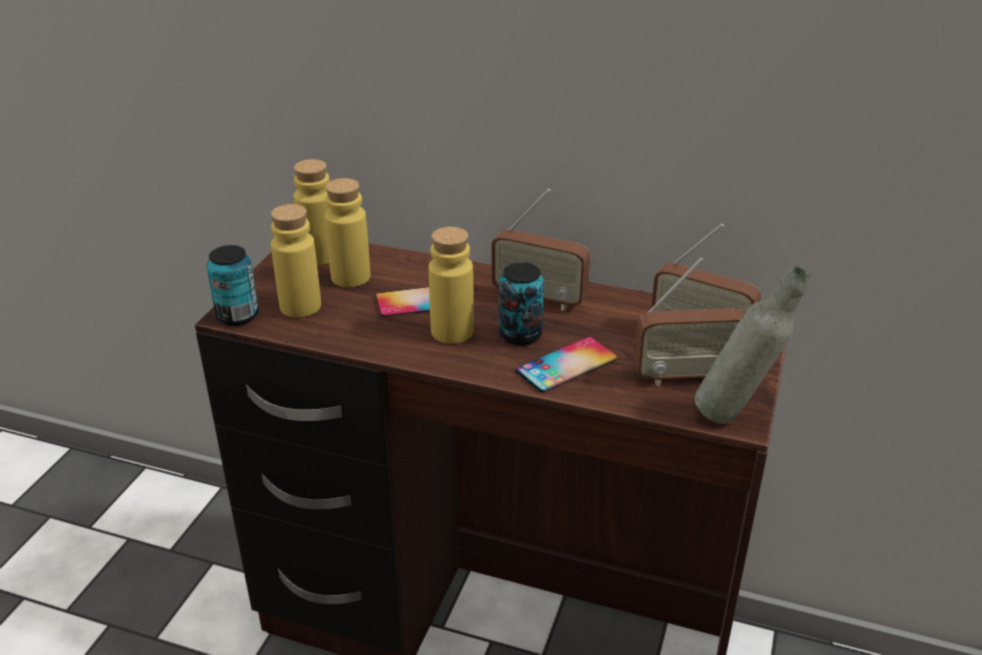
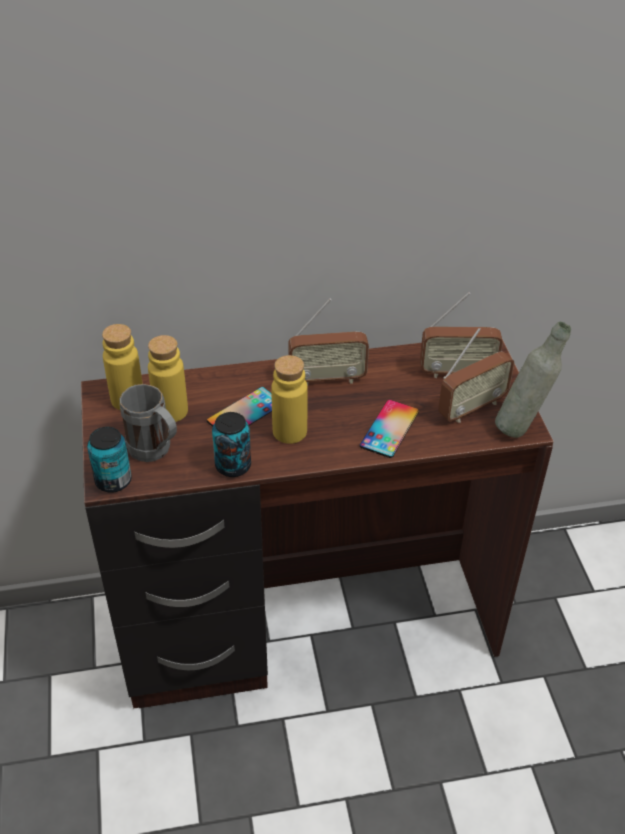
camera: 30 degrees left, 10 degrees up
yellow bottle [271,204,321,318] -> grey mug [120,384,177,462]
can [499,262,544,345] -> can moved to [212,412,251,477]

